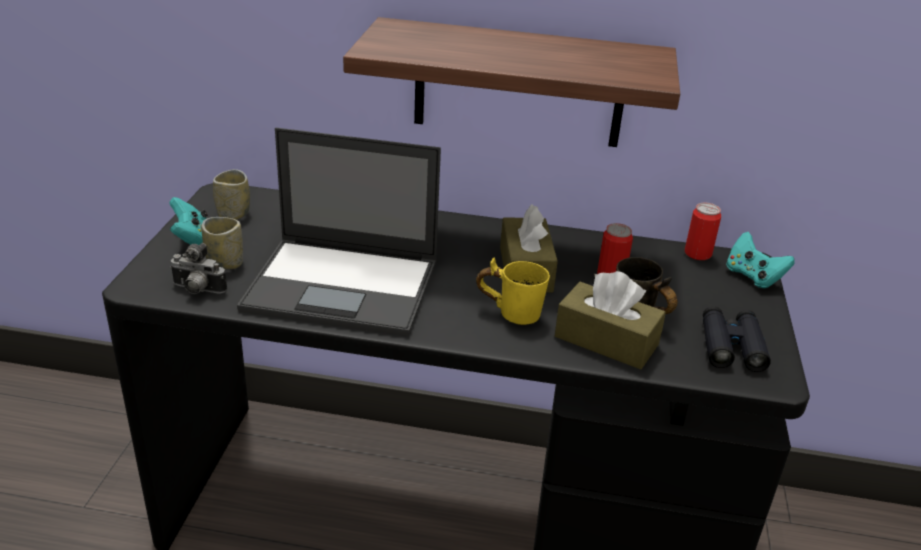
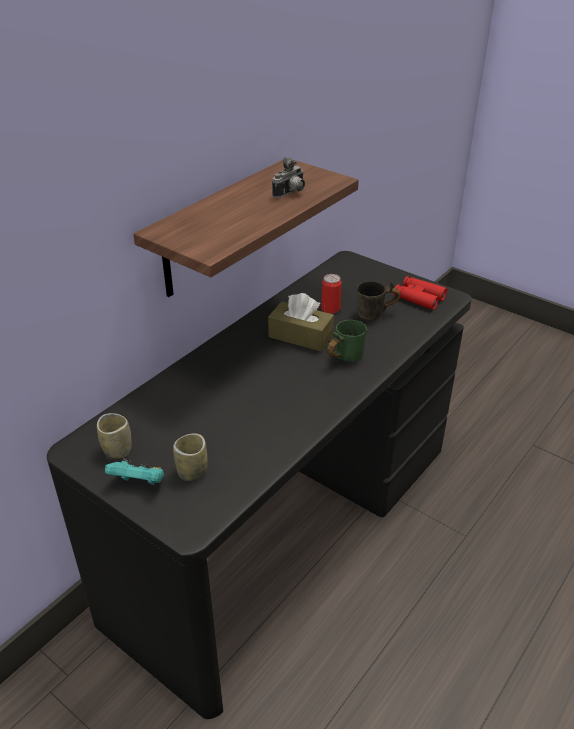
camera: 60 degrees left, 5 degrees up
camera [170,243,227,294] -> camera moved to [272,157,305,198]
laptop [237,128,441,337] -> none
yellow mug [476,258,550,325] -> green mug [327,320,367,362]
brown tissue box [555,271,666,369] -> none
can [685,203,721,260] -> none
black binoculars [703,306,771,372] -> red binoculars [393,276,447,310]
turquoise game controller [726,232,795,288] -> none

